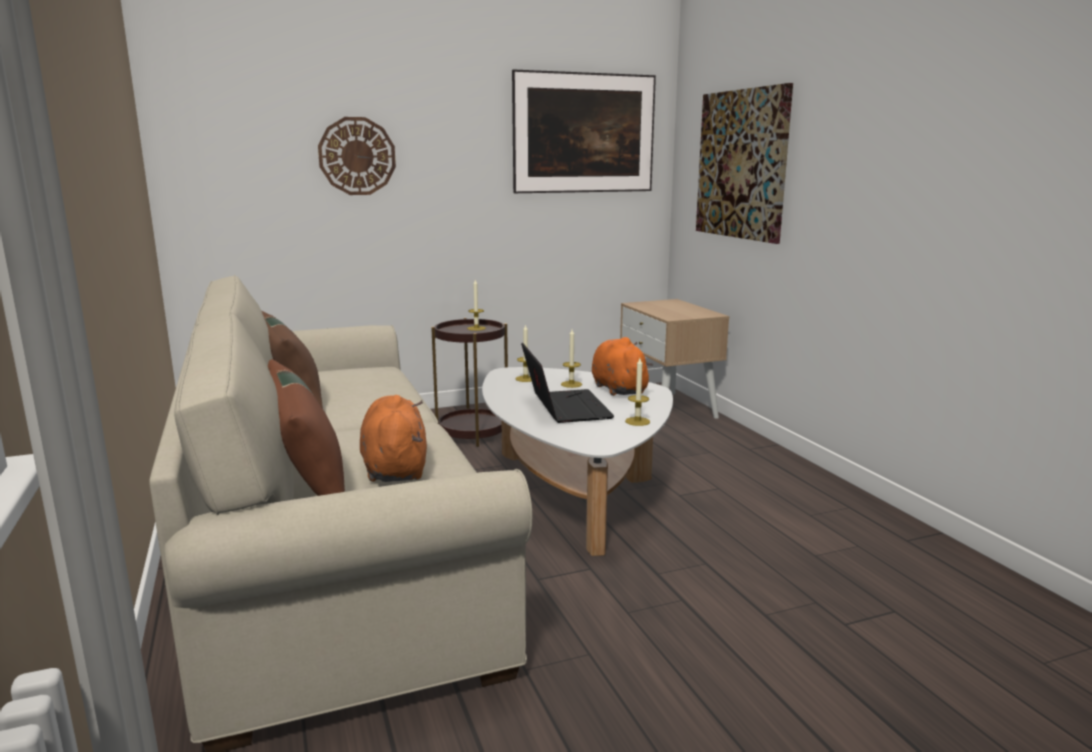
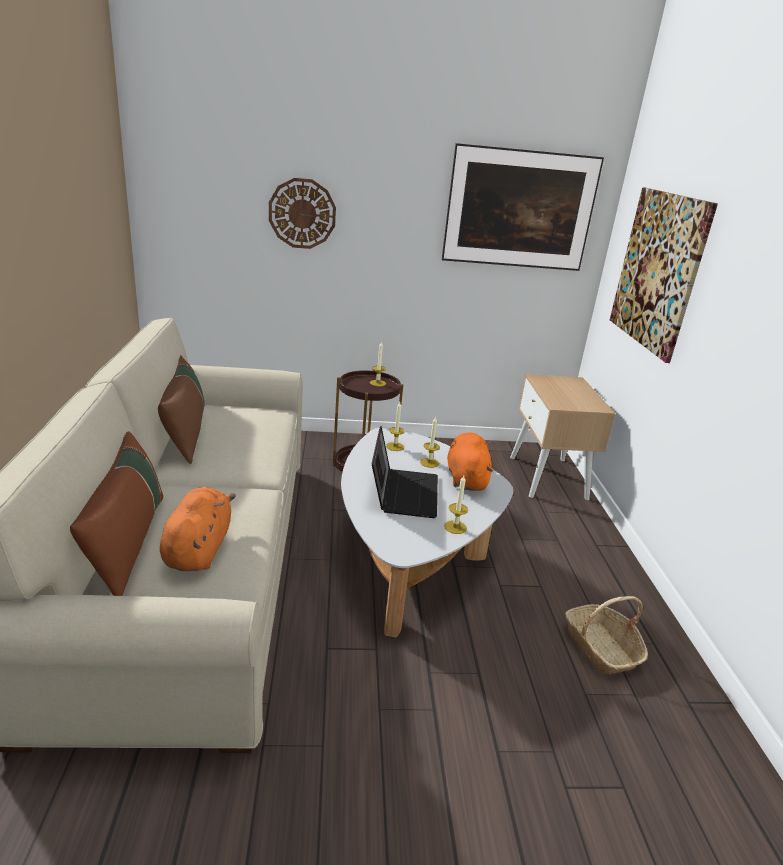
camera: 15 degrees right, 10 degrees up
none -> basket [565,596,648,674]

